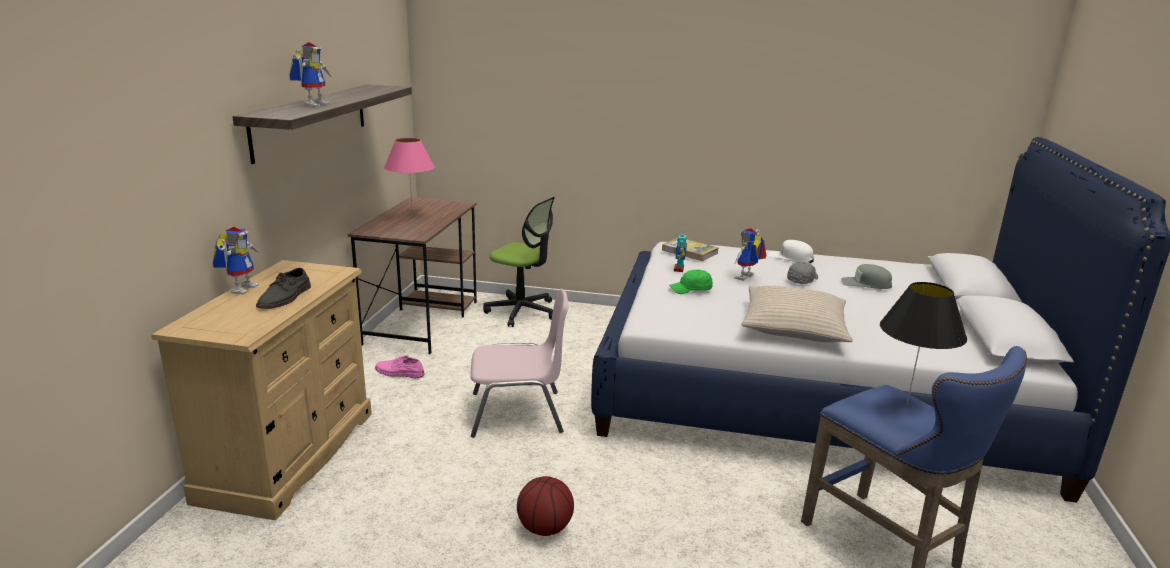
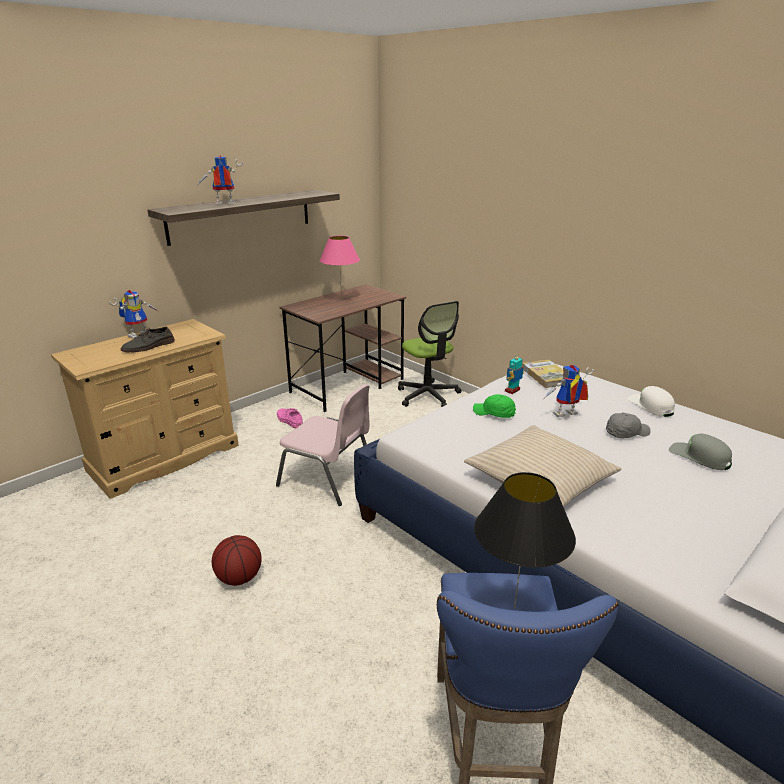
camera: 35 degrees right, 5 degrees up
toy robot [289,42,331,107] -> toy robot turned 150 degrees counterclockwise [198,156,243,204]

